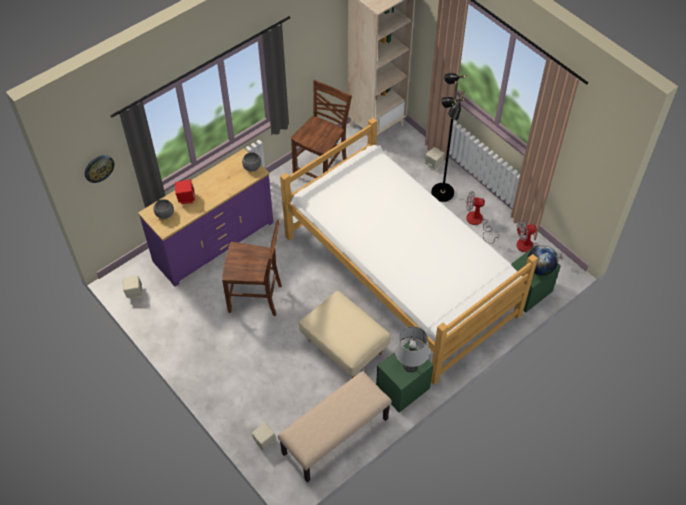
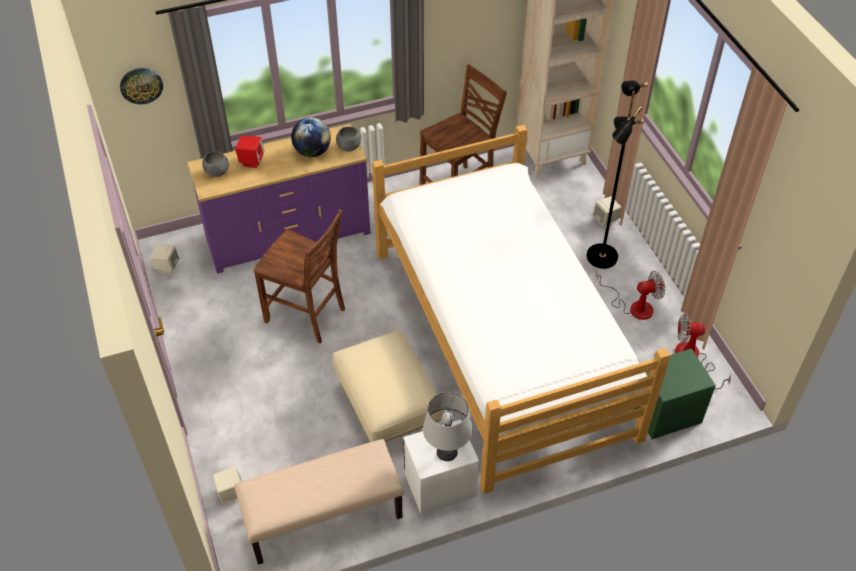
camera: 20 degrees right, 5 degrees down
green nightstand [376,341,433,413] -> white nightstand [403,420,479,515]
fan [466,191,499,244] -> fan turned 135 degrees clockwise [596,270,665,320]
globe [527,245,558,276] -> globe moved to [291,117,331,157]

